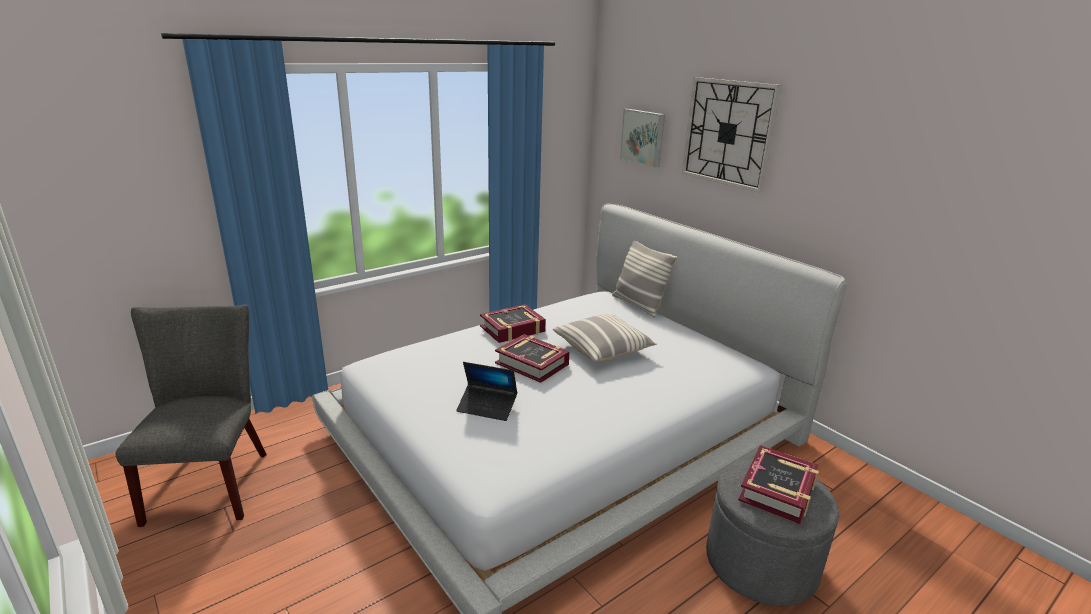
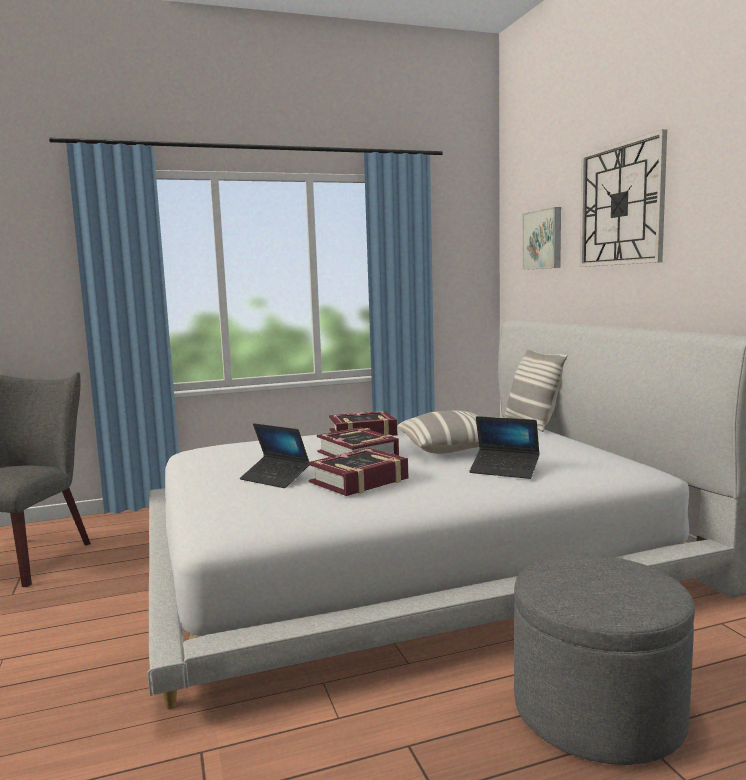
camera: 20 degrees right, 15 degrees down
book [738,445,819,525] -> book moved to [308,448,408,496]
none -> laptop [469,416,540,479]

